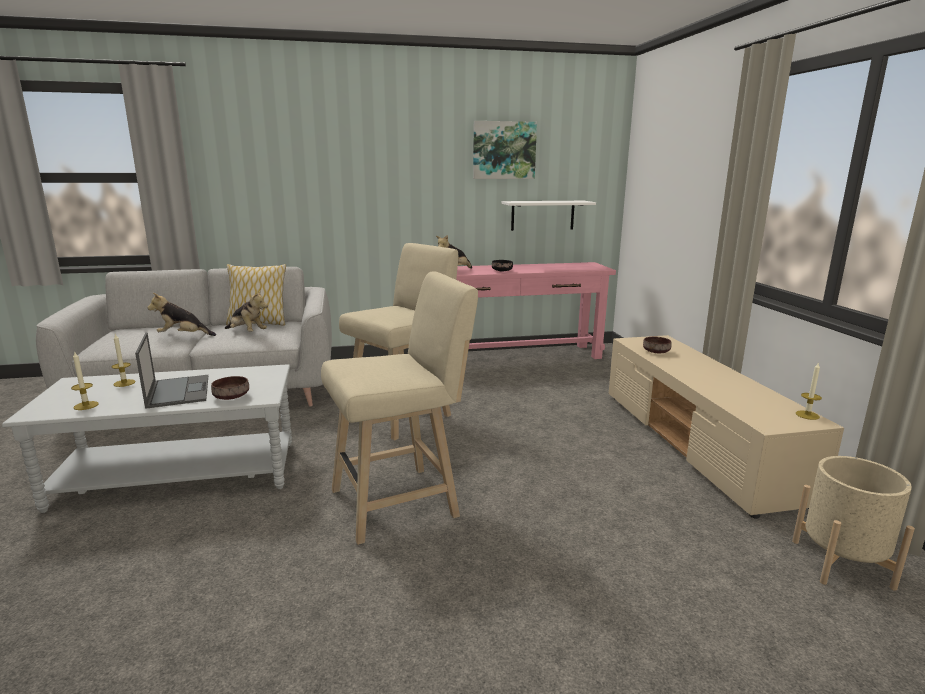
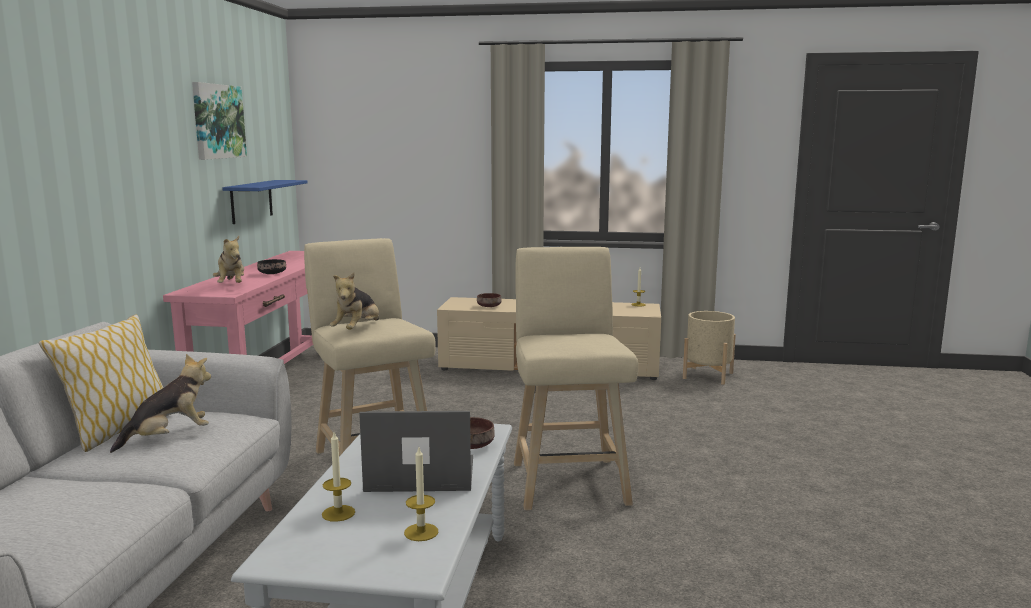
camera: 70 degrees left, 5 degrees down
plush toy [147,293,216,336] -> plush toy moved to [330,273,379,330]
white shelf [501,201,596,231] -> blue shelf [222,180,308,224]

